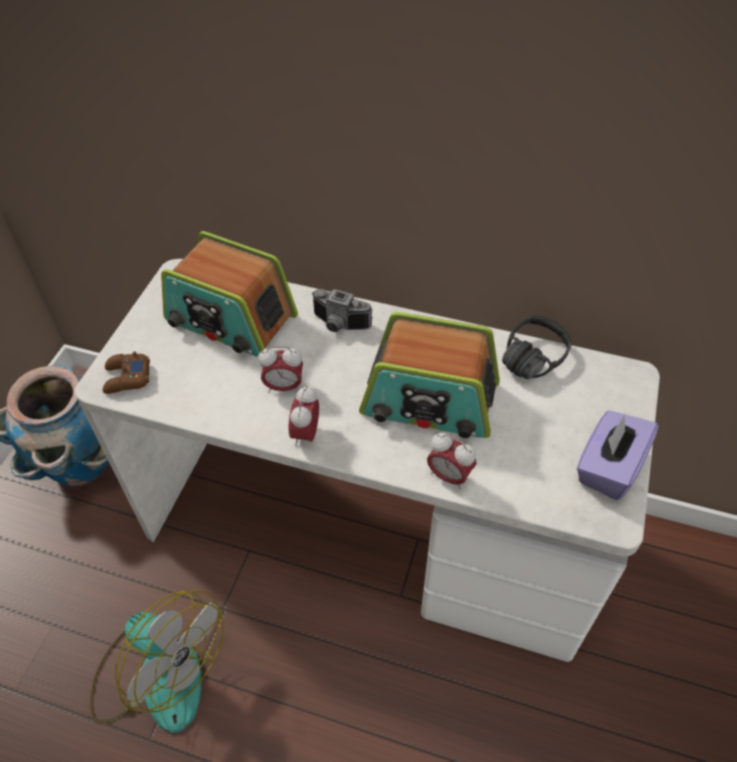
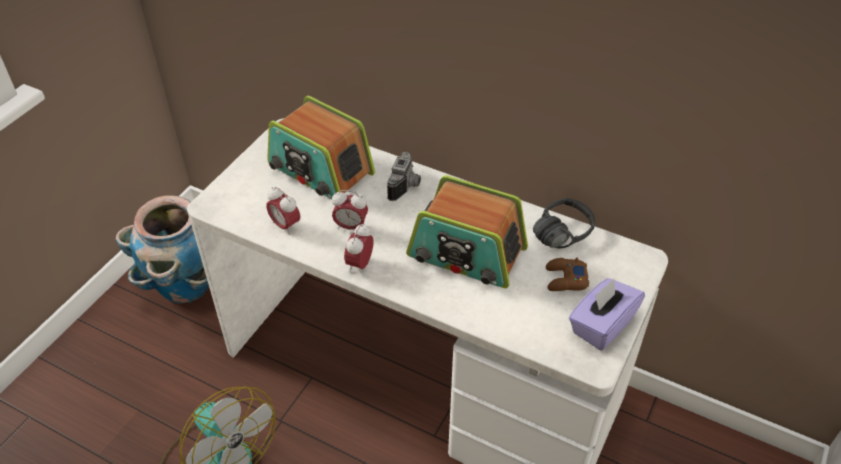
camera: 10 degrees right, 5 degrees down
brown game controller [103,351,150,394] -> brown game controller moved to [546,258,589,291]
camera [312,289,372,332] -> camera turned 105 degrees counterclockwise [387,152,421,201]
alarm clock [427,433,476,489] -> alarm clock moved to [267,187,300,235]

